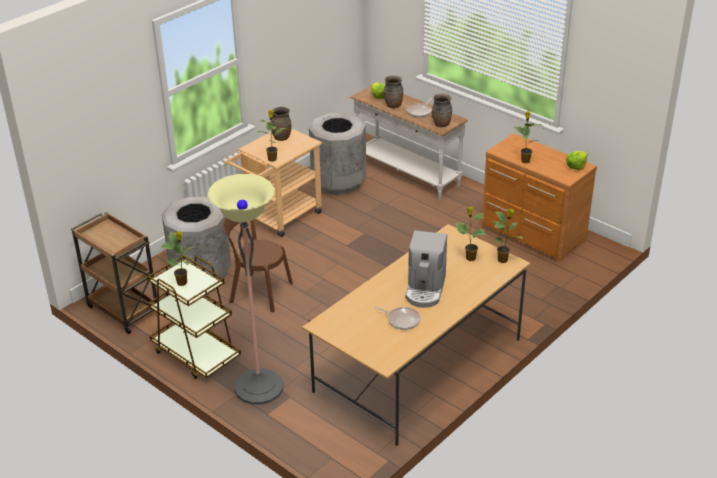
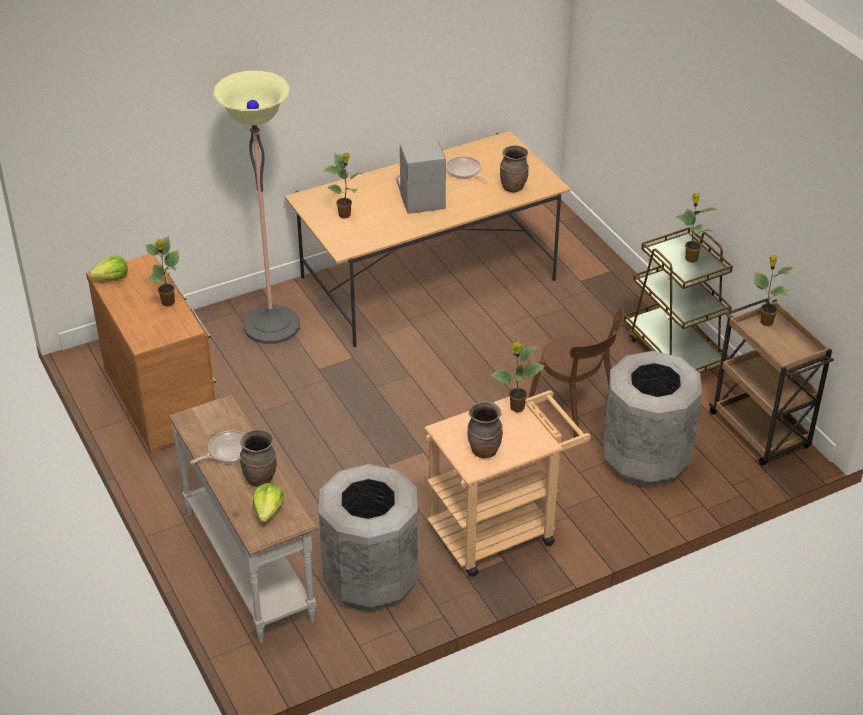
camera: 160 degrees left, 5 degrees up
floor lamp [208,174,283,405] -> floor lamp moved to [213,71,300,344]
coffee machine [405,231,447,308] -> coffee machine turned 45 degrees counterclockwise [396,139,446,214]
brown vase [432,93,452,127] -> brown vase moved to [500,145,529,192]
potted plant [492,209,523,263] -> potted plant moved to [753,255,795,326]

